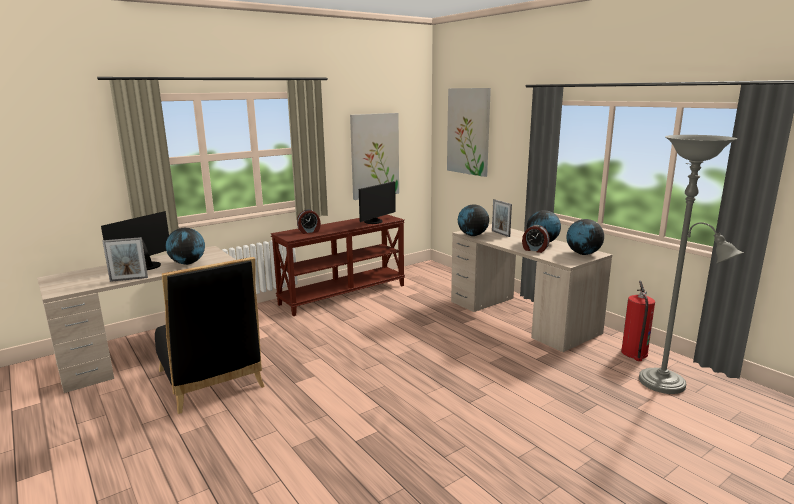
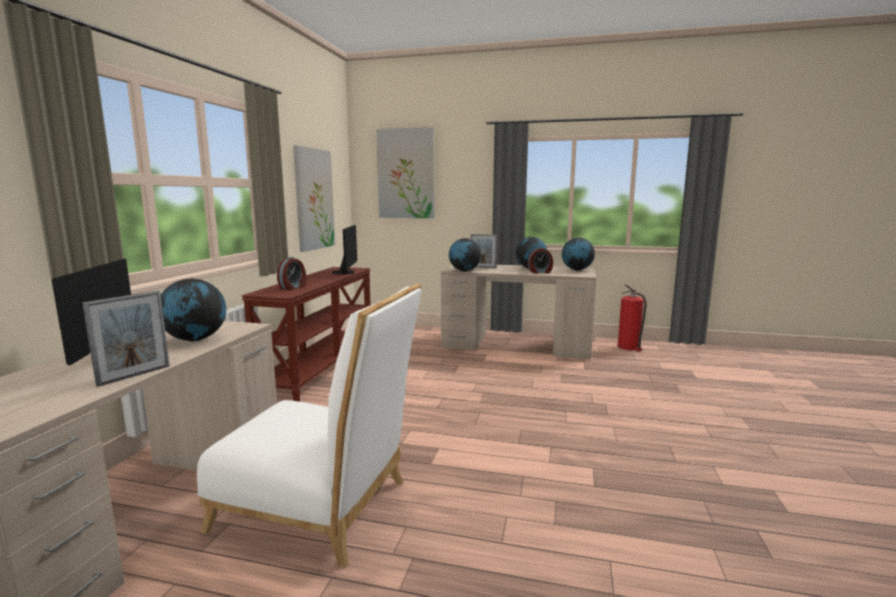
camera: 40 degrees left, 5 degrees down
black chair [155,257,265,414] -> white chair [197,284,421,568]
grey floor lamp [639,135,744,394] -> none

